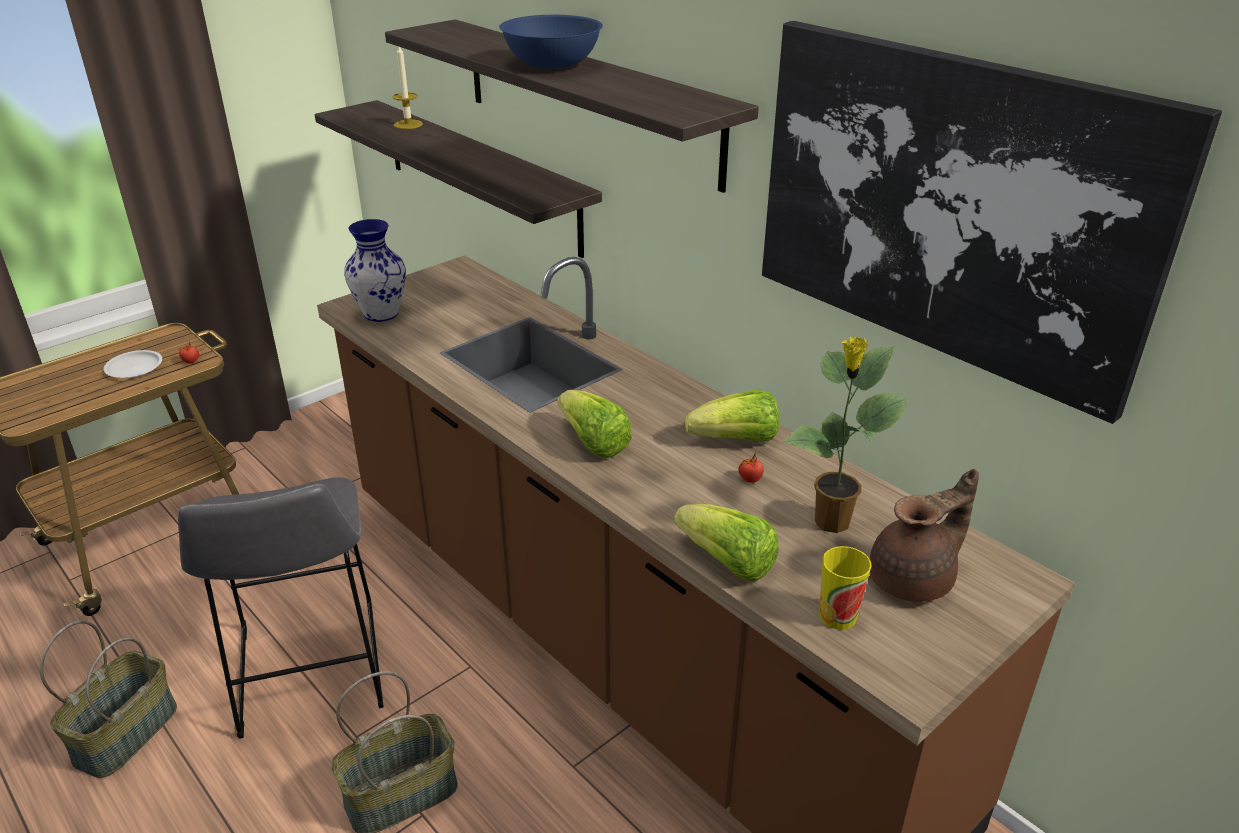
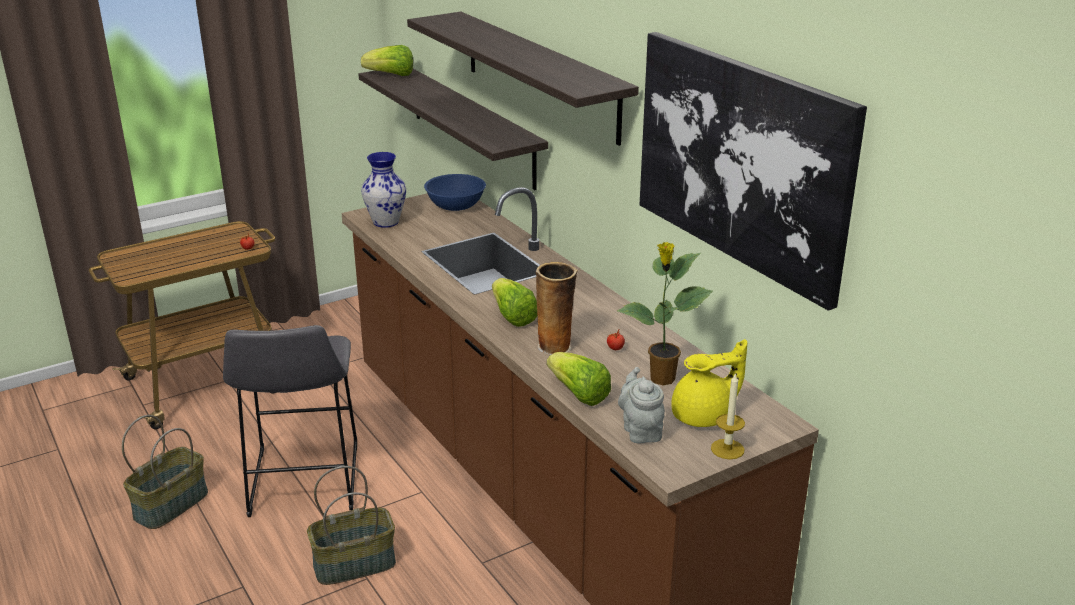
camera: 10 degrees right, 5 degrees down
white plate [104,350,162,378] -> none
candle [392,47,423,129] -> candle moved to [711,373,745,459]
blue bowl [499,15,603,69] -> blue bowl moved to [424,174,486,211]
lettuce [685,390,780,442] -> lettuce moved to [361,45,413,76]
cup [819,546,872,630] -> grey teapot [618,367,665,443]
brown teapot [870,469,979,602] -> yellow teapot [671,339,747,427]
none -> vase [536,262,578,355]

